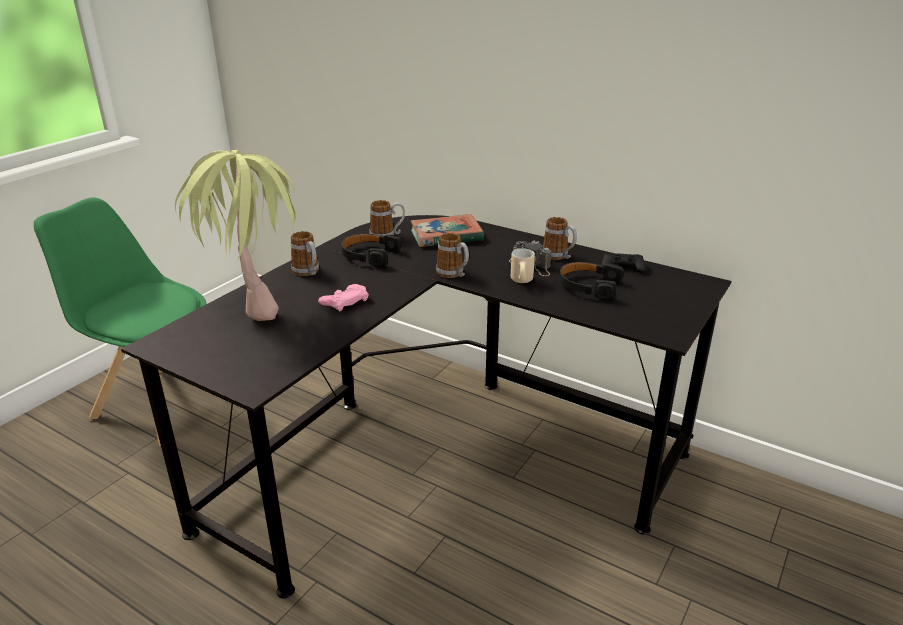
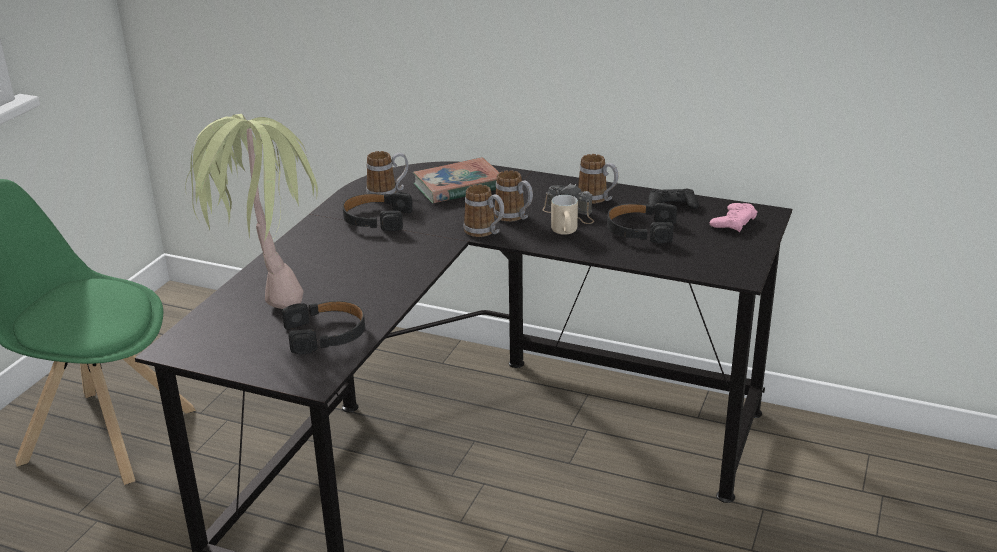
camera: 10 degrees left, 0 degrees up
mug [291,231,319,276] -> mug moved to [494,170,533,222]
pink game controller [318,284,369,311] -> pink game controller moved to [710,203,758,232]
none -> black headphones [282,301,365,354]

